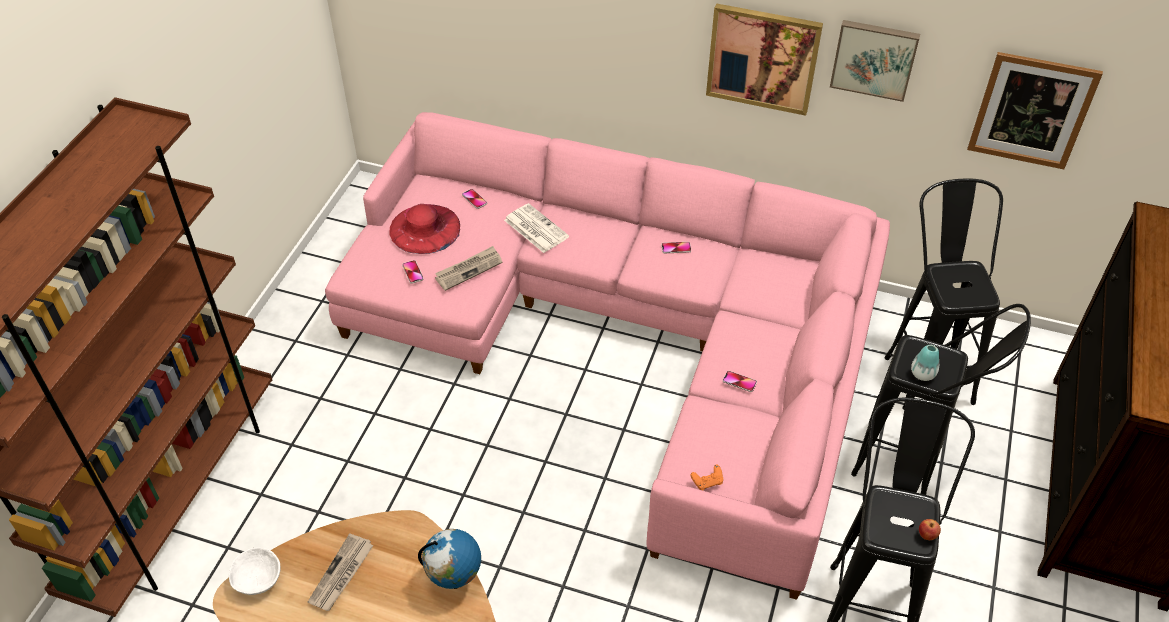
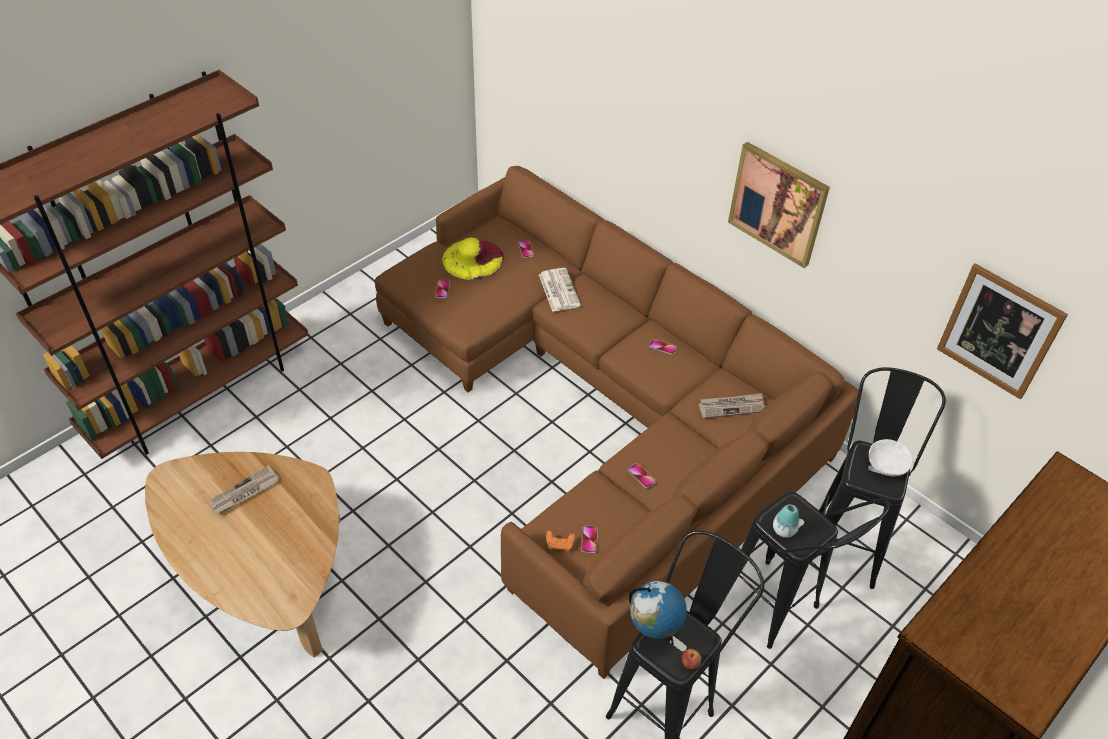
camera: 25 degrees right, 0 degrees up
white bowl [229,548,281,595] -> white bowl moved to [869,439,913,477]
pink sofa [325,112,890,600] -> brown sofa [375,166,859,679]
red hat [389,204,460,254] -> yellow hat [442,237,504,280]
globe [418,529,481,589] -> globe moved to [629,581,687,639]
newspaper [435,246,502,291] -> newspaper moved to [699,393,765,419]
picture [830,20,920,102] -> none
none -> phone [582,526,598,553]

